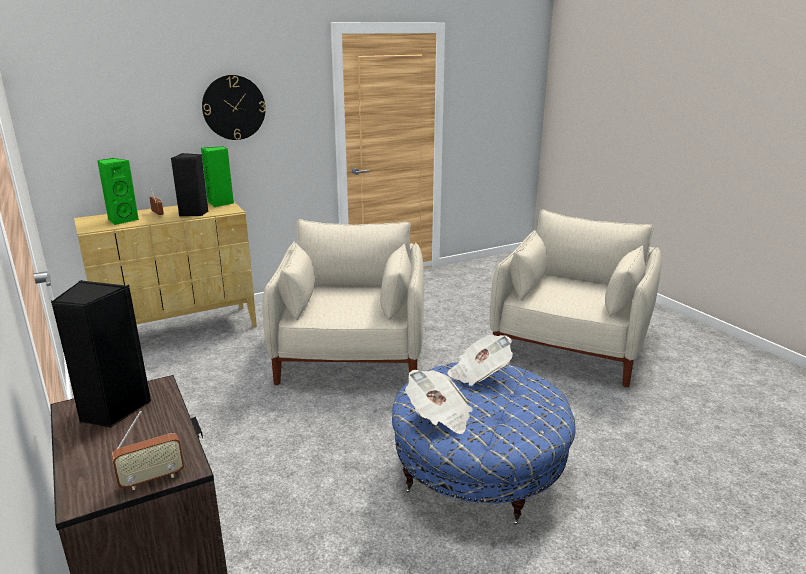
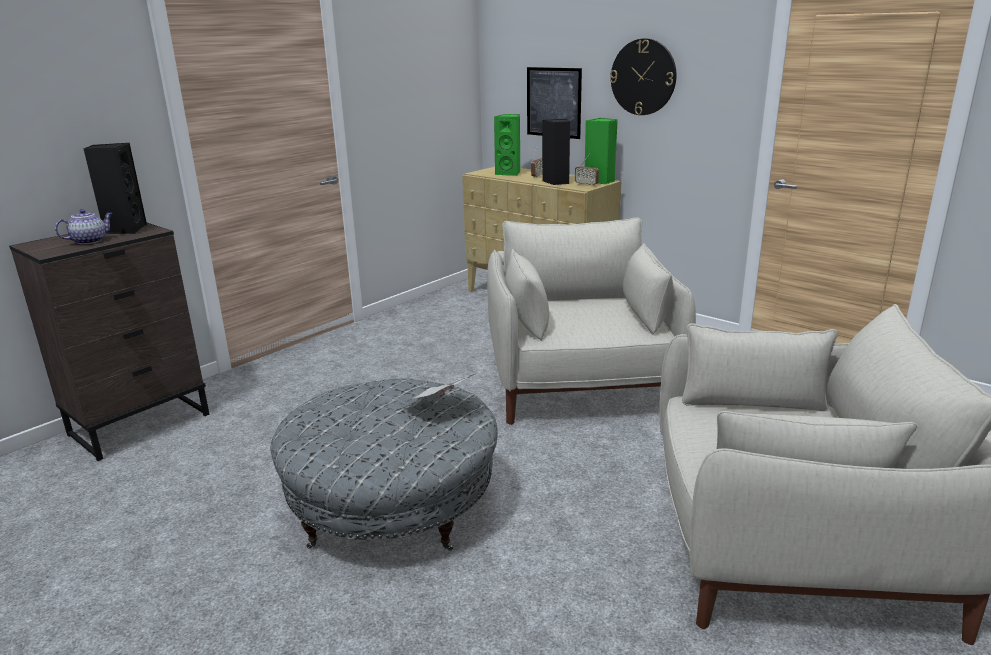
camera: 70 degrees right, 0 degrees up
radio [111,411,184,490] -> radio moved to [575,154,599,186]
beige armchair [262,219,424,385] -> beige armchair turned 75 degrees counterclockwise [487,218,696,425]
blue ottoman [392,362,576,525] -> grey ottoman [270,378,498,551]
newspaper [405,370,473,434] -> none
none -> teapot [55,209,113,244]
none -> picture [527,67,582,139]

